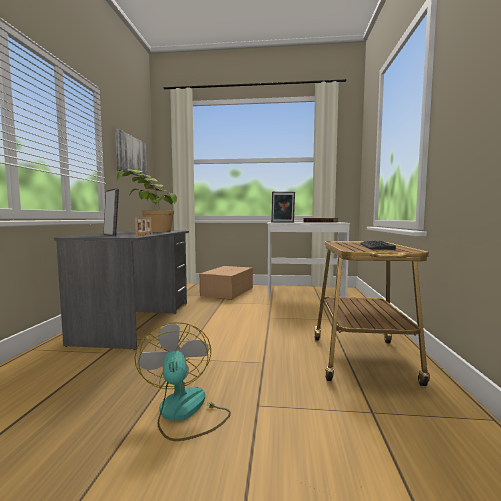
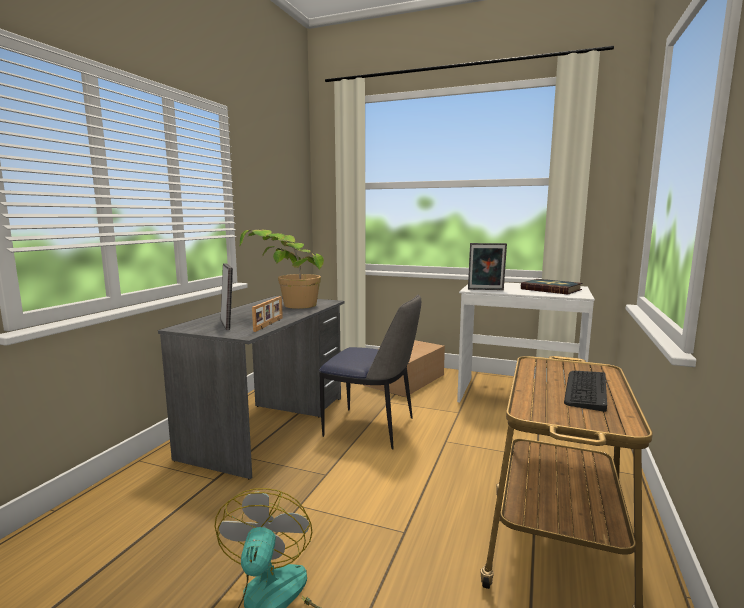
camera: 15 degrees right, 5 degrees up
picture [115,129,147,178] -> none
none -> chair [319,294,421,449]

